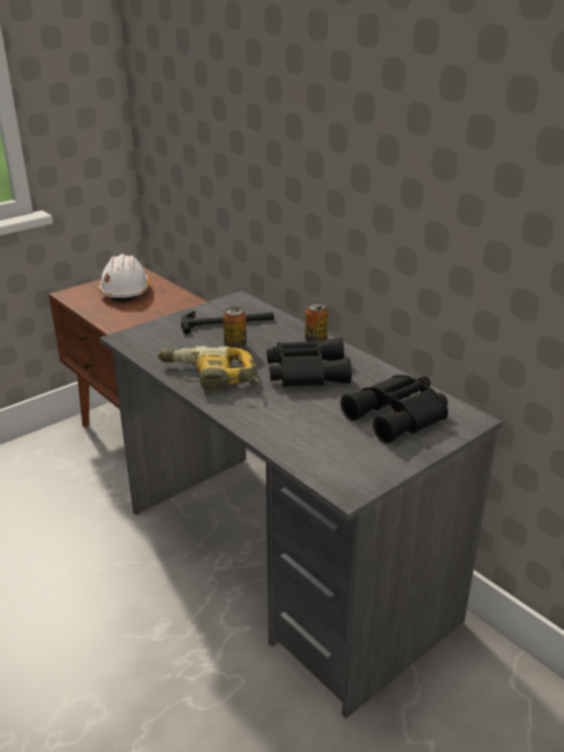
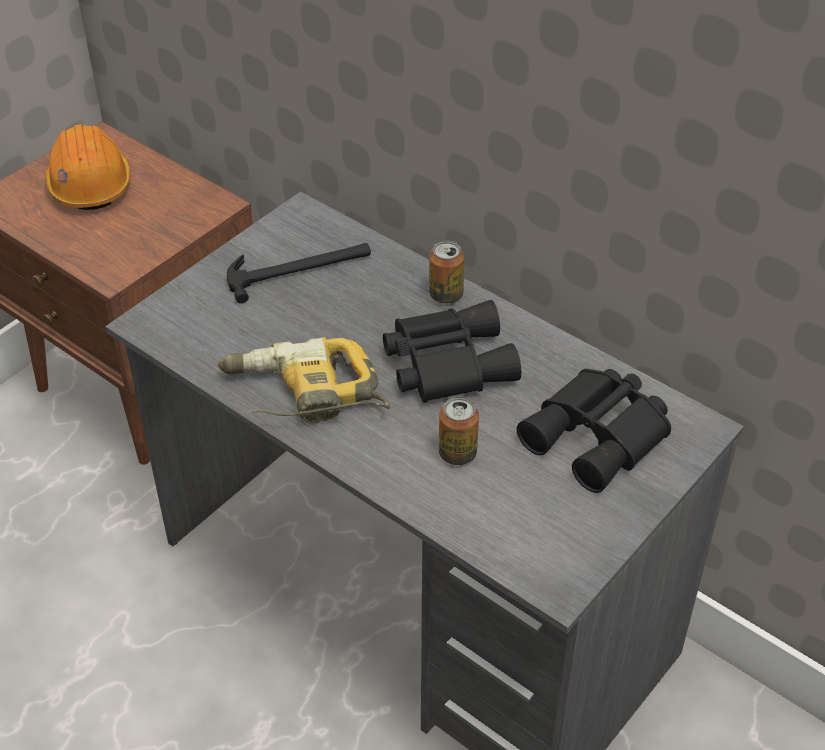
camera: 10 degrees left, 15 degrees up
white hard hat [99,254,150,302] -> orange hard hat [45,124,131,210]
can [223,307,247,349] -> can moved to [439,396,479,465]

